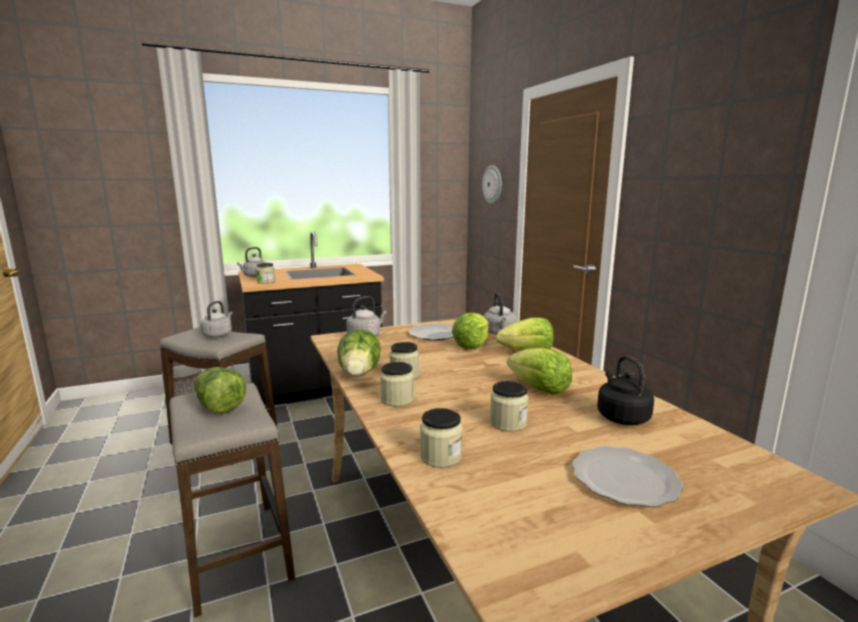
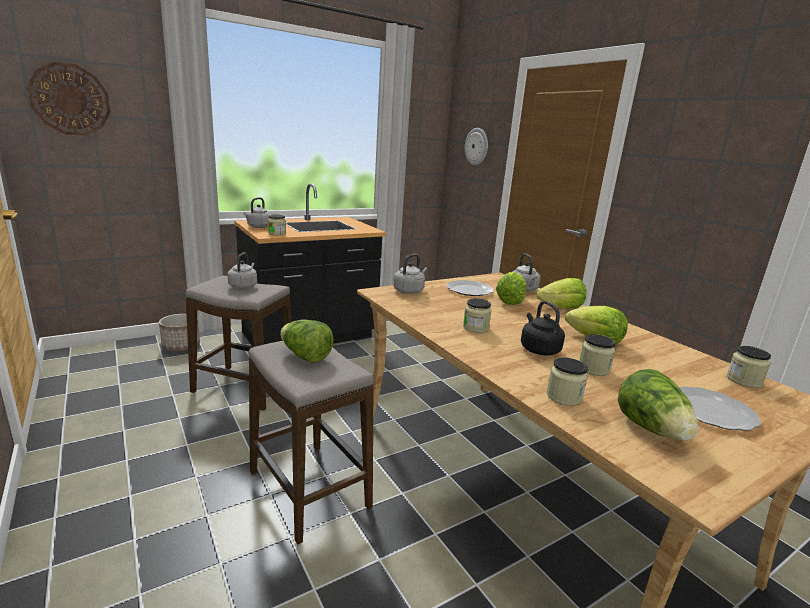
camera: 10 degrees left, 5 degrees up
lettuce [337,329,381,376] -> lettuce moved to [618,369,698,441]
jar [380,362,414,407] -> jar moved to [727,346,771,388]
black kettle [597,355,654,425] -> black kettle moved to [521,301,565,356]
none -> wall clock [27,62,111,136]

